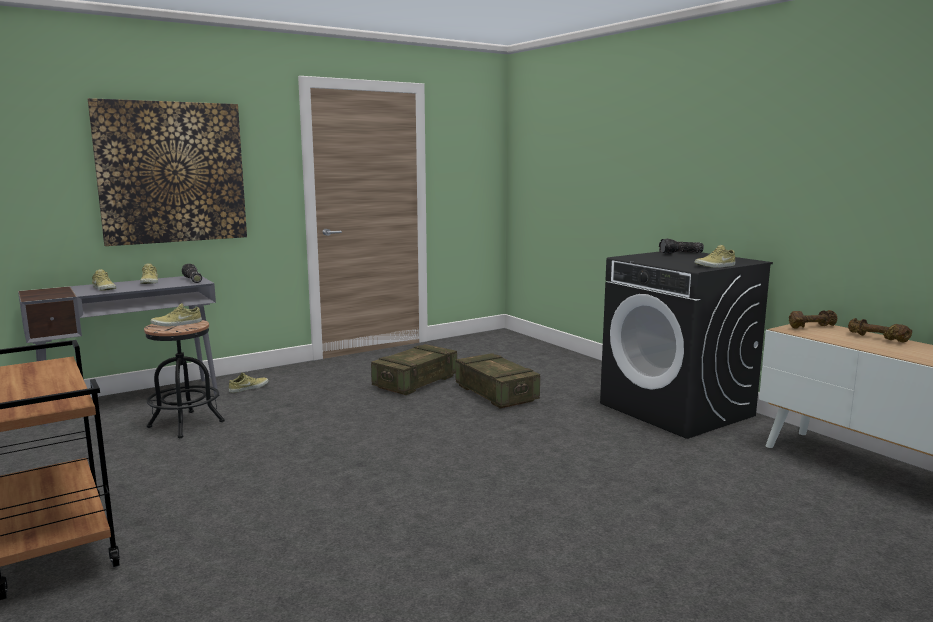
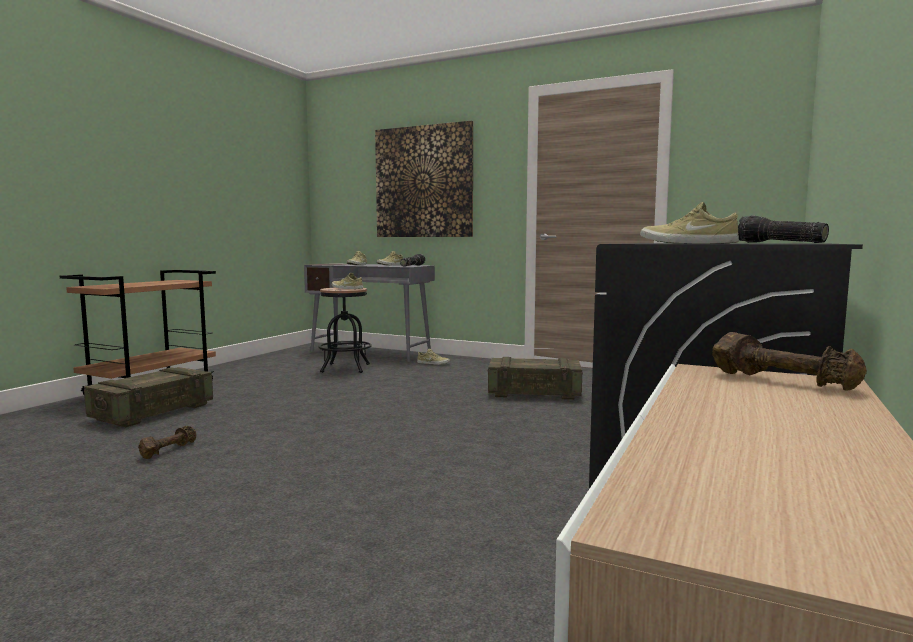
camera: 60 degrees right, 5 degrees down
crate [456,353,540,409] -> crate moved to [84,367,213,427]
brown dumbbell [848,318,912,343] -> brown dumbbell moved to [138,426,196,459]

